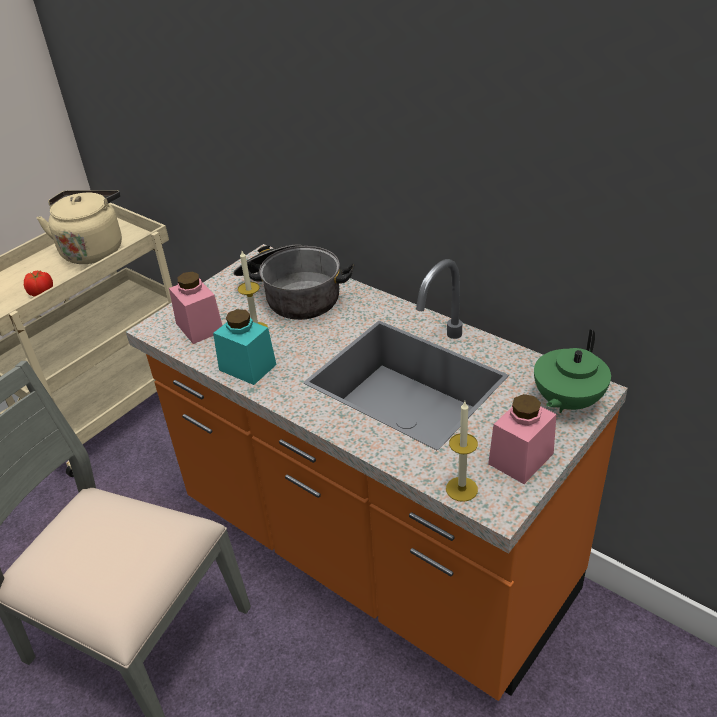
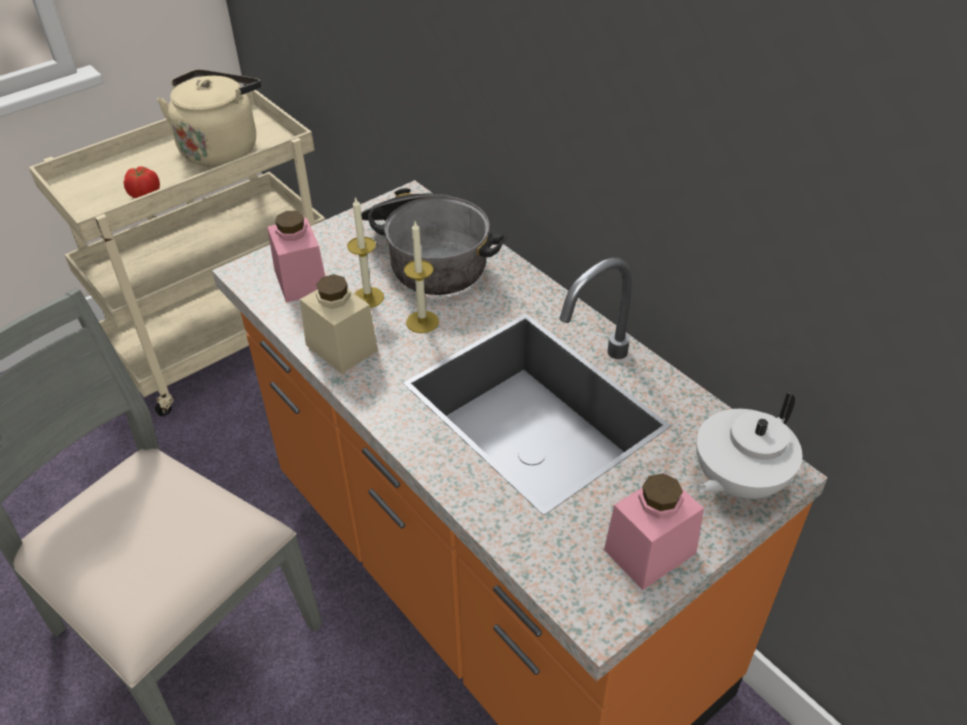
camera: 10 degrees right, 5 degrees up
turquoise jar [213,309,277,385] -> beige jar [300,274,378,374]
candle [446,402,478,502] -> candle moved to [404,221,439,333]
green teapot [534,329,611,413] -> white teapot [696,392,802,499]

